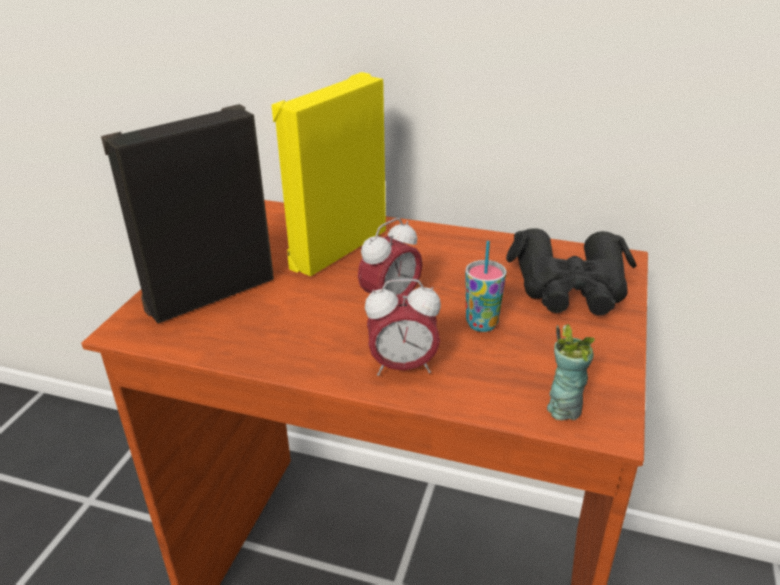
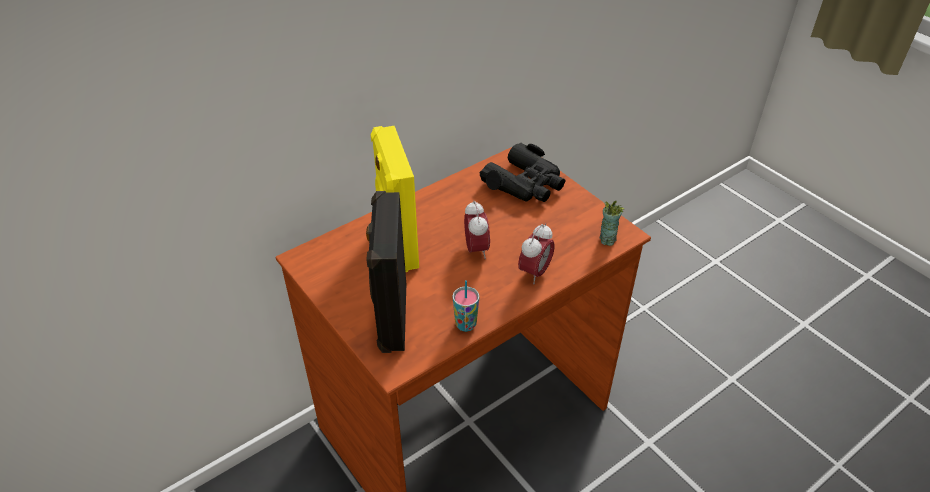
camera: 55 degrees left, 10 degrees up
cup [465,241,506,332] -> cup moved to [453,280,479,332]

